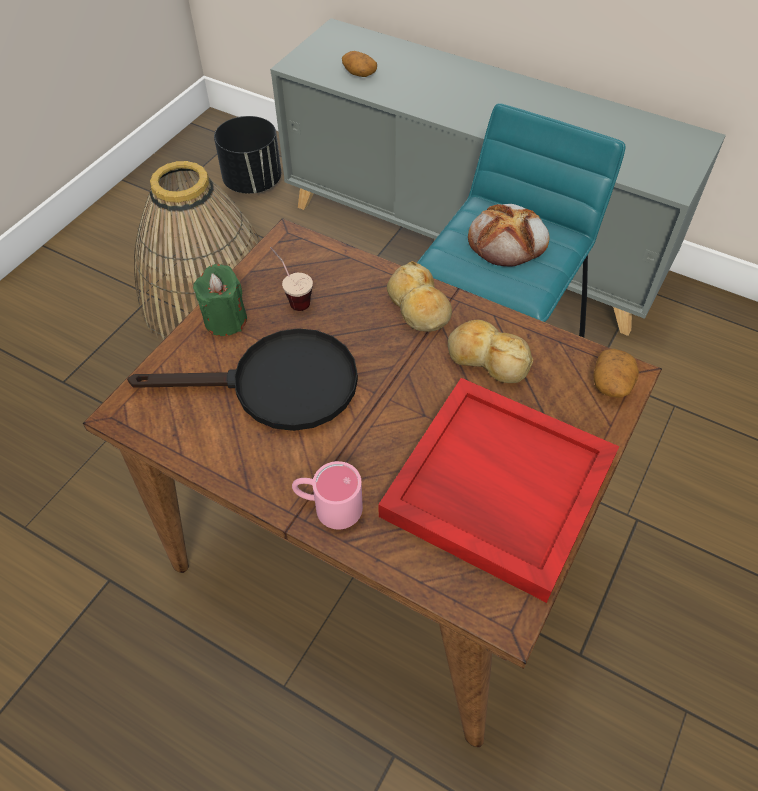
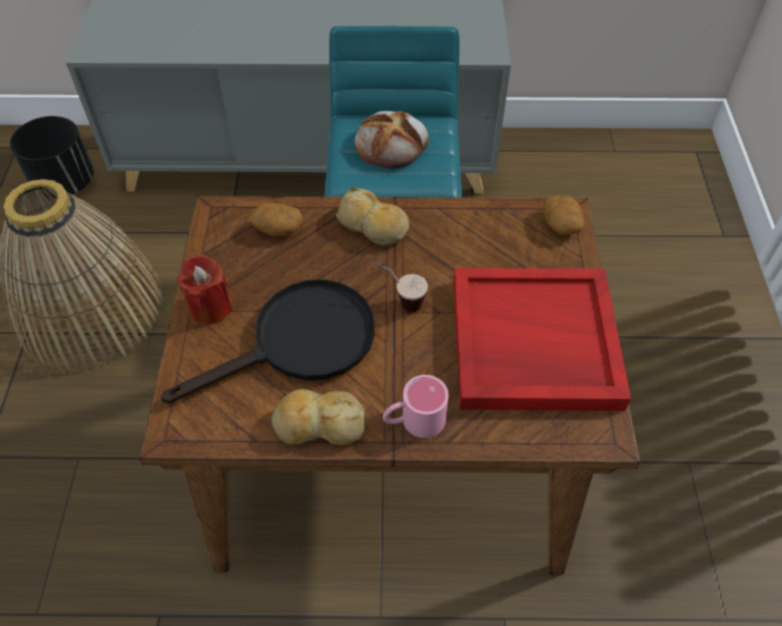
camera: 30 degrees left, 0 degrees up
green candle [193,264,247,336] -> red candle [176,254,233,325]
cup [270,247,313,311] -> cup moved to [373,262,428,312]
potato [342,51,377,77] -> potato moved to [250,203,303,237]
bread [448,320,533,383] -> bread moved to [272,389,365,445]

